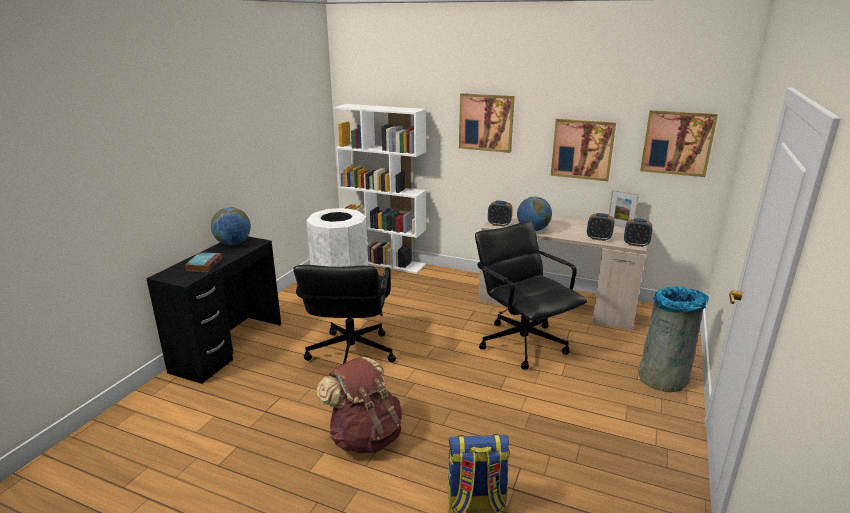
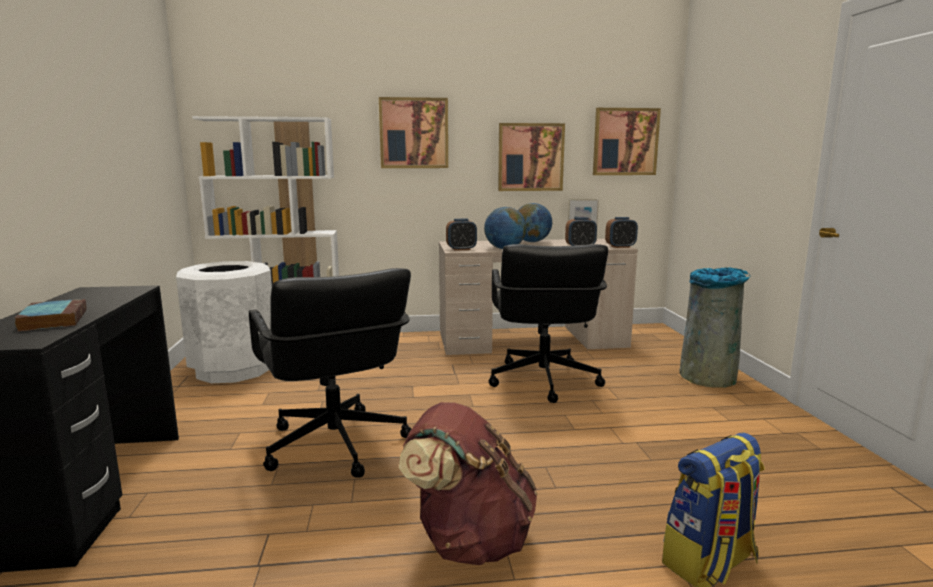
camera: 30 degrees left, 10 degrees down
globe [211,207,251,245] -> globe moved to [518,203,552,242]
black office chair [475,221,588,370] -> black office chair turned 120 degrees counterclockwise [489,244,608,403]

